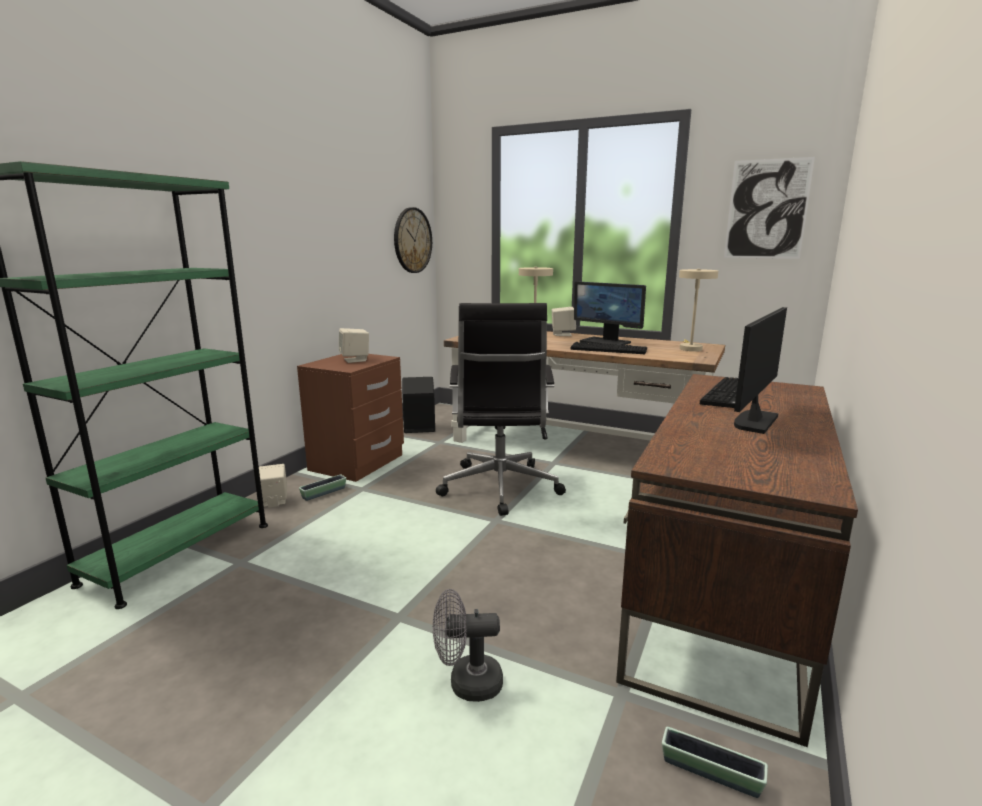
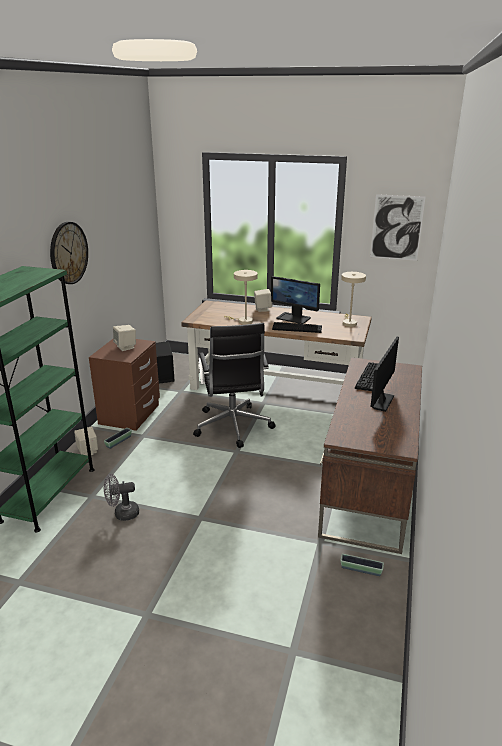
camera: 10 degrees left, 10 degrees up
wall clock [394,207,432,273] -> wall clock moved to [50,222,88,284]
grey fan [433,589,503,702] -> grey fan moved to [104,474,139,521]

